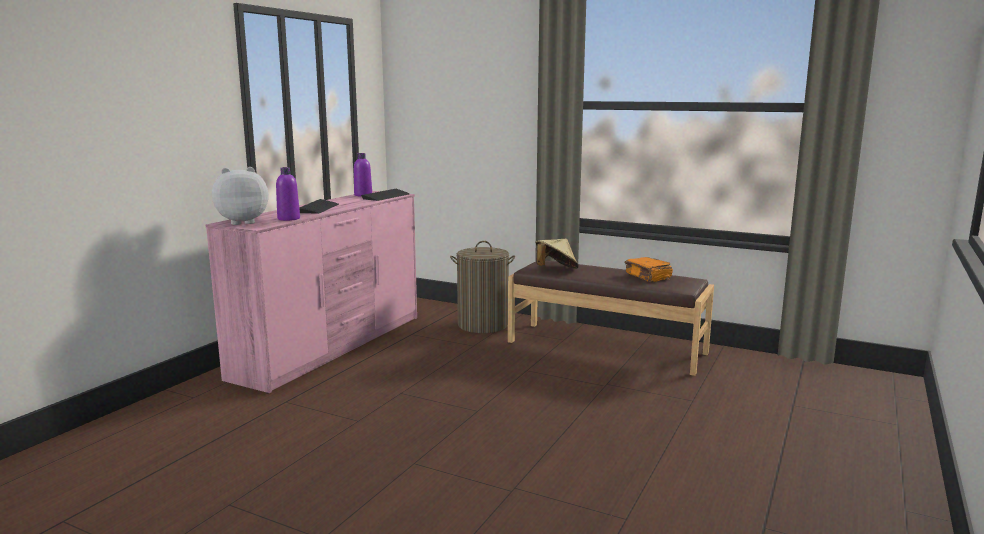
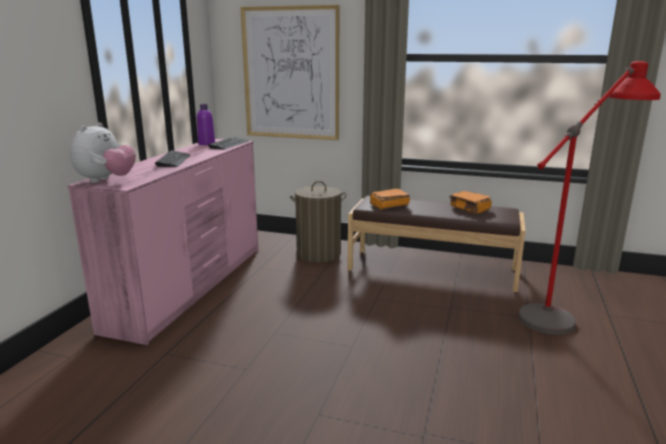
camera: 10 degrees left, 5 degrees up
plush toy [212,167,268,225] -> plush toy turned 135 degrees clockwise [70,122,136,183]
purple bottle [276,167,300,221] -> none
beige hat [535,239,579,269] -> orange book [370,189,410,210]
none -> picture [240,5,340,140]
none -> red floor lamp [517,61,661,335]

